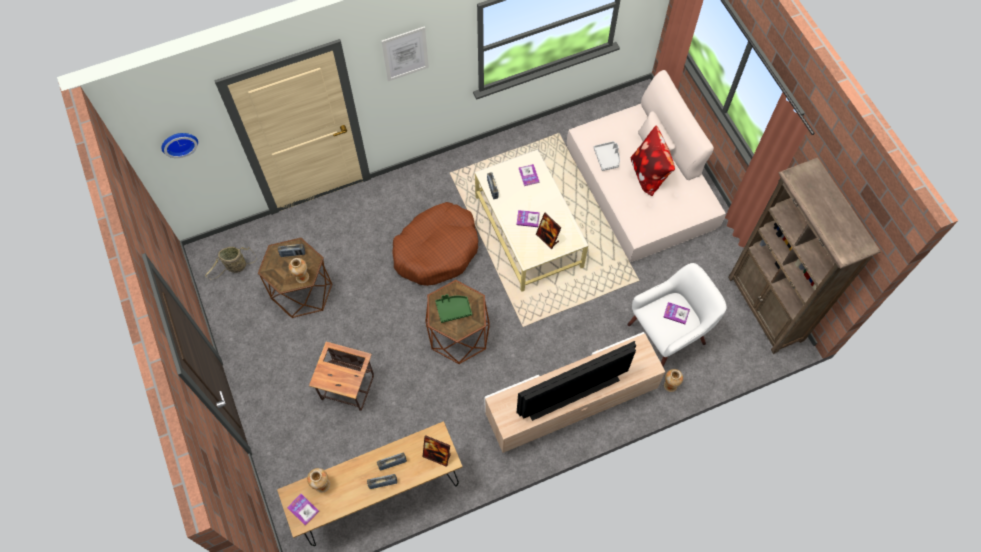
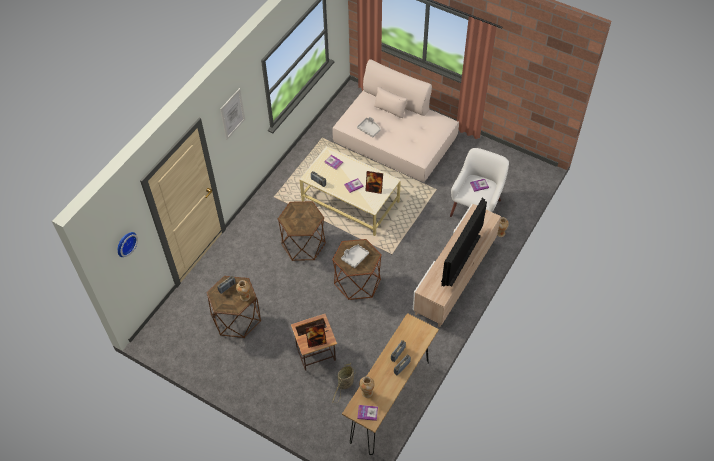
camera: 35 degrees left, 10 degrees down
basket [205,247,257,279] -> basket moved to [332,363,356,403]
brown dog bed [392,202,478,286] -> brown side table [278,201,326,261]
picture frame [423,435,451,467] -> picture frame moved to [305,324,327,348]
green tray [435,294,472,323] -> grey tray [341,245,369,268]
pillow [631,125,675,196] -> none
brown bookcase [728,158,881,354] -> none

